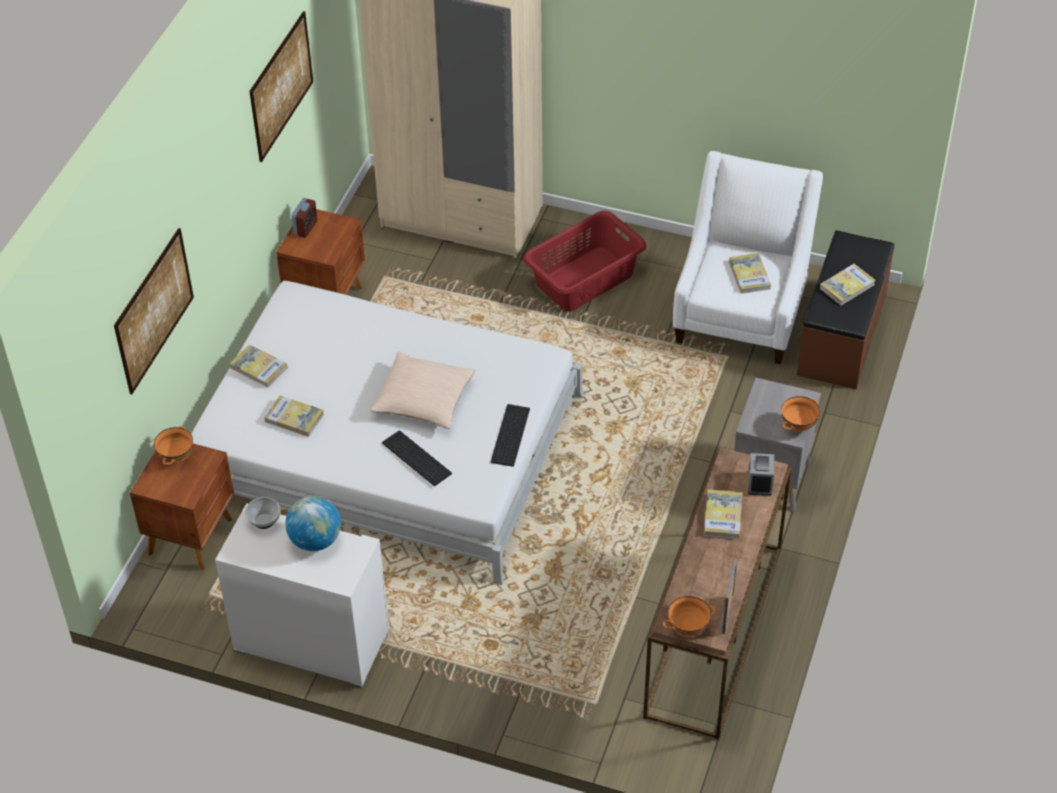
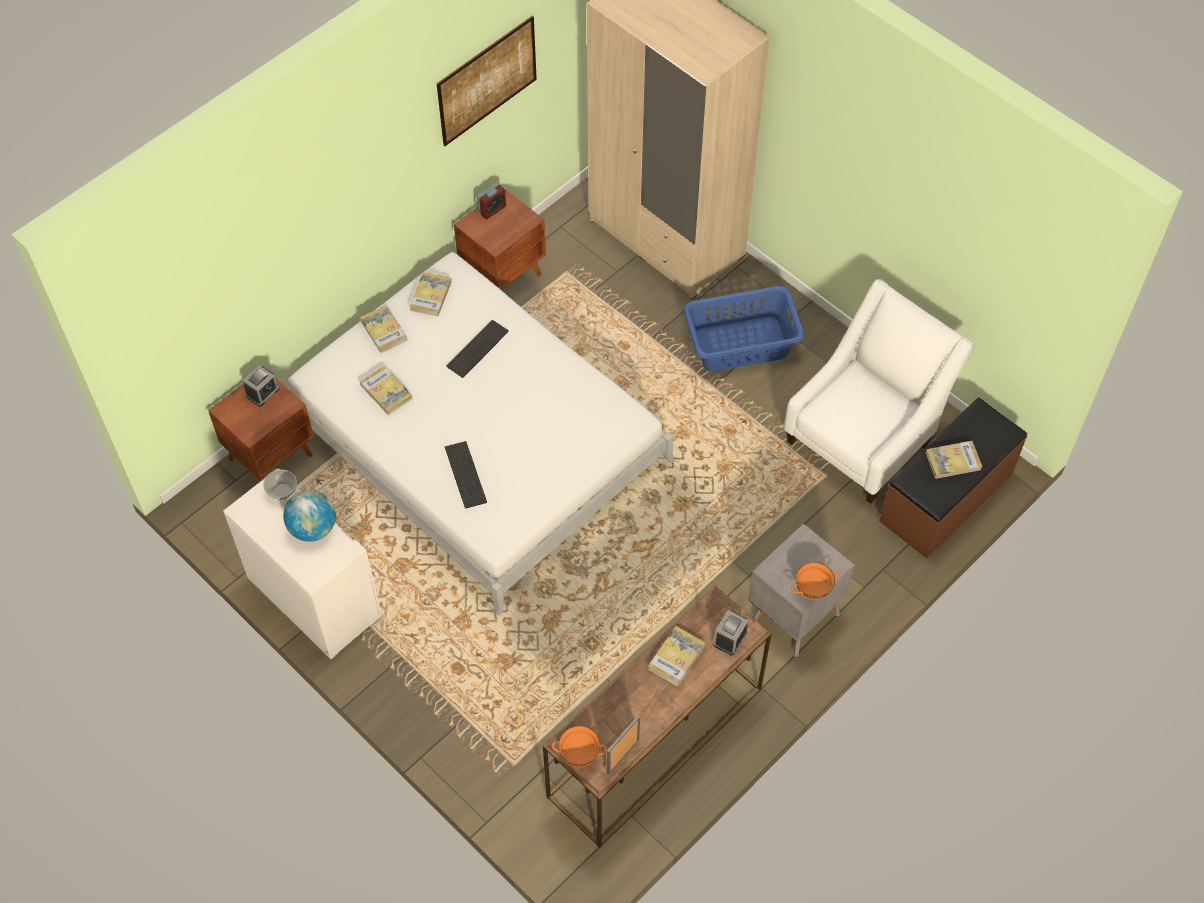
camera: 25 degrees right, 10 degrees up
picture [114,228,194,394] -> none
orange bowl [154,426,193,465] -> alarm clock [243,365,280,407]
beige pillow [370,352,475,429] -> none
keyboard [491,404,530,467] -> keyboard moved to [446,320,509,378]
red laundry basket [523,211,646,311] -> blue laundry basket [683,286,804,372]
book [729,253,771,294] -> book moved to [409,272,452,316]

